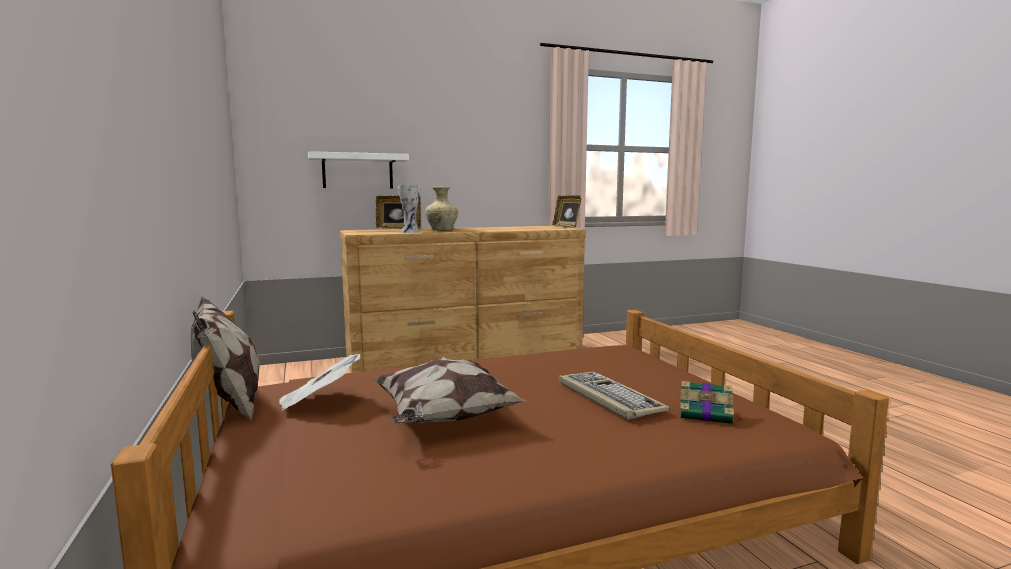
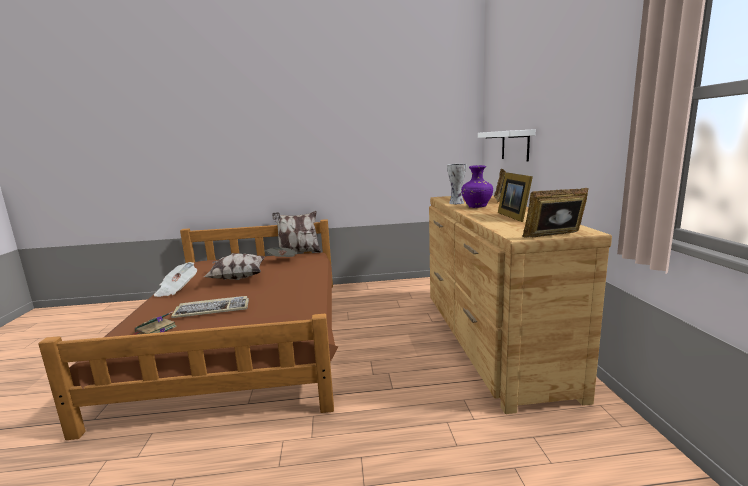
camera: 105 degrees right, 5 degrees up
beige vase [425,186,458,231] -> purple vase [461,165,493,208]
none -> newspaper [154,262,197,297]
none -> picture frame [498,172,533,222]

